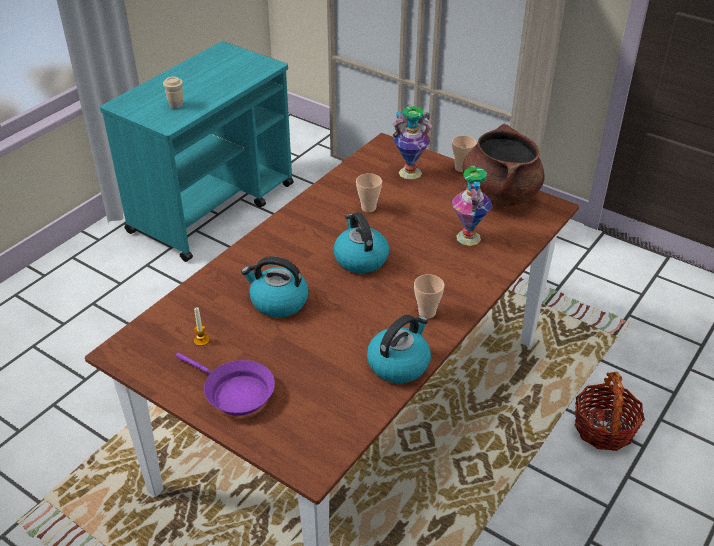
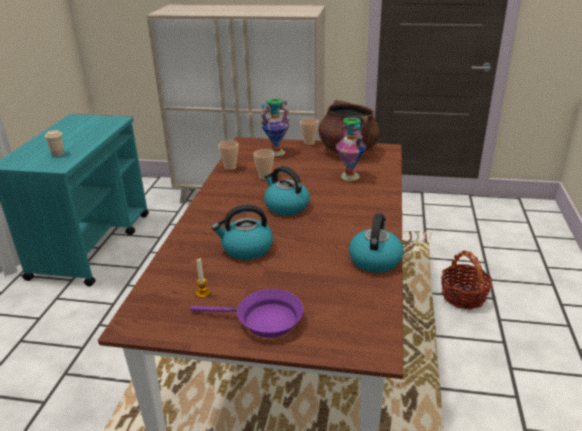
camera: 25 degrees left, 10 degrees down
cup [414,274,444,319] -> cup moved to [218,141,238,170]

